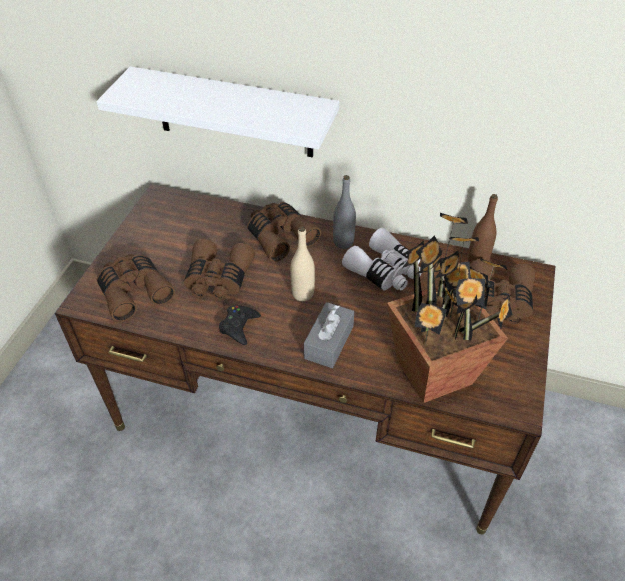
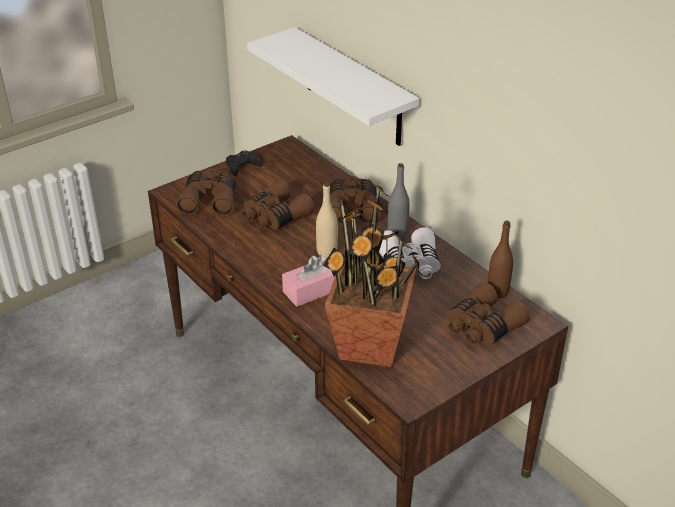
camera: 35 degrees right, 10 degrees down
black game controller [219,305,261,345] -> black game controller moved to [226,150,262,176]
grey tissue box [304,302,354,368] -> pink tissue box [282,255,335,307]

